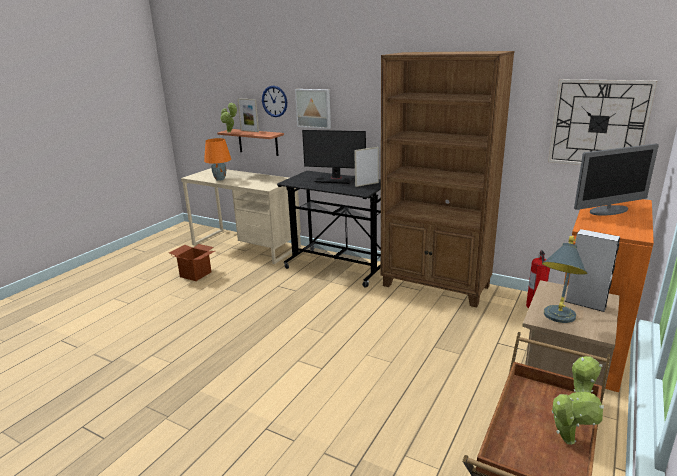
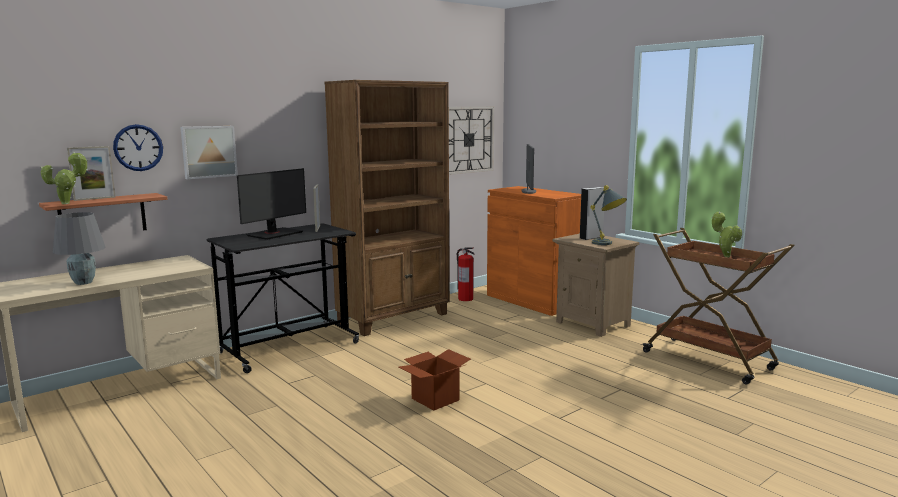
camera: 70 degrees left, 10 degrees down
cardboard box [169,244,215,281] -> cardboard box moved to [399,349,471,411]
orange table lamp [204,138,231,181] -> grey table lamp [53,212,106,285]

